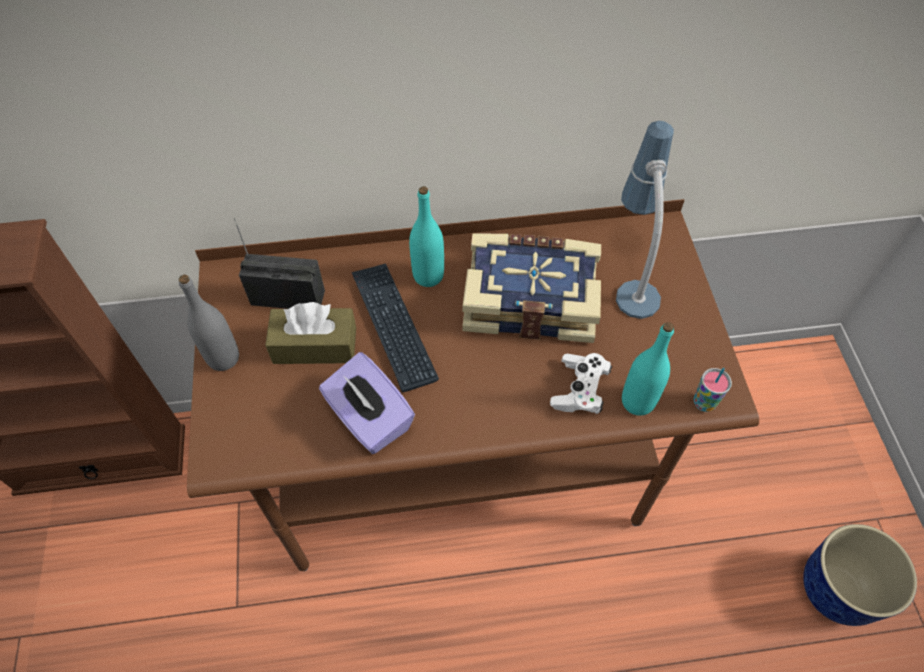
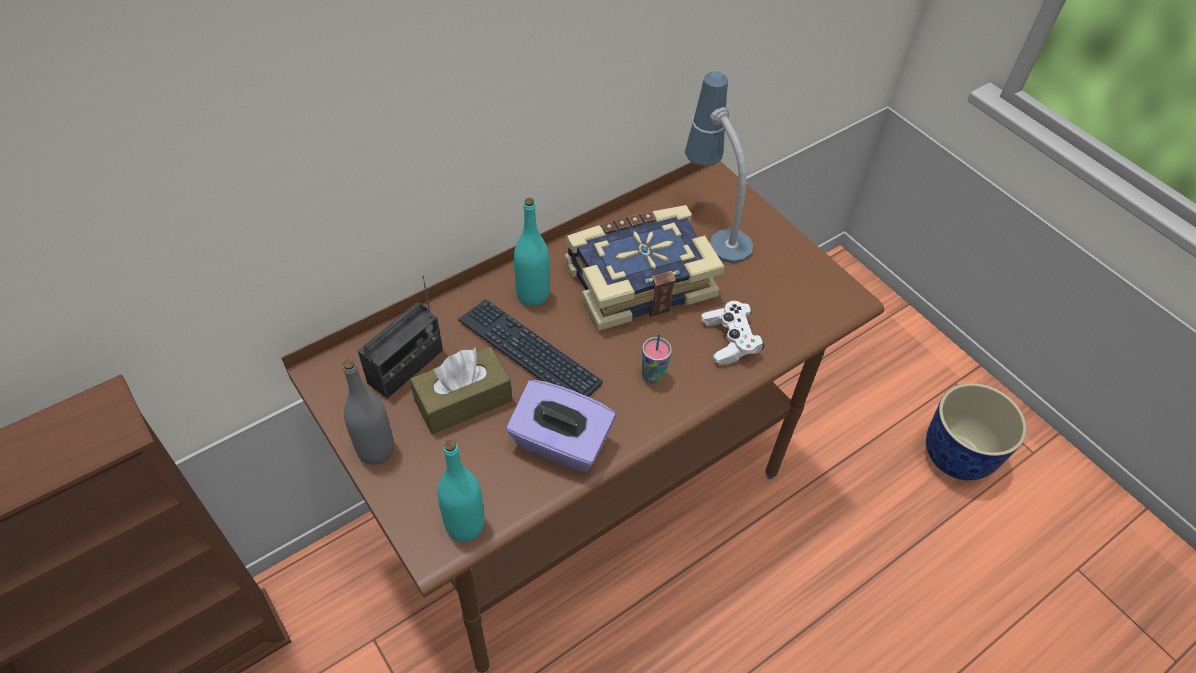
camera: 30 degrees left, 5 degrees down
radio [234,218,325,309] -> radio turned 150 degrees clockwise [358,275,443,399]
turquoise bottle [622,322,674,416] -> turquoise bottle moved to [437,440,485,542]
cup [694,368,732,412] -> cup moved to [642,333,672,384]

